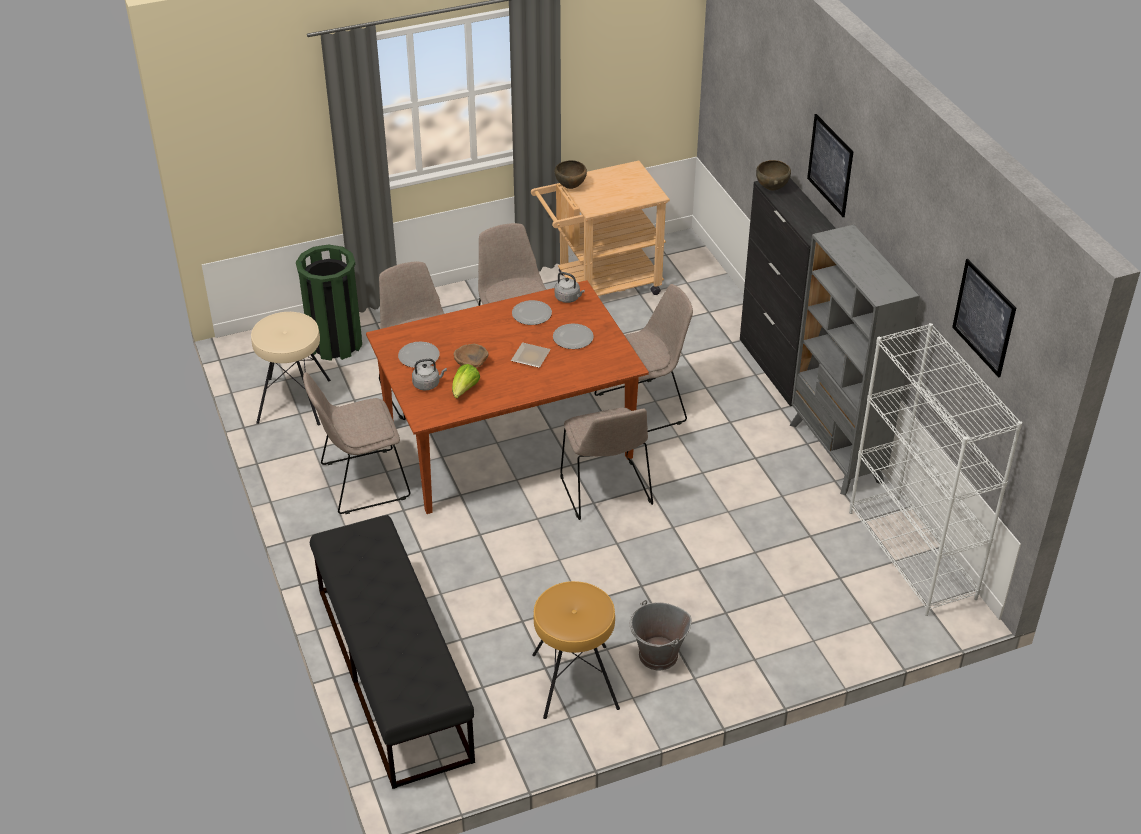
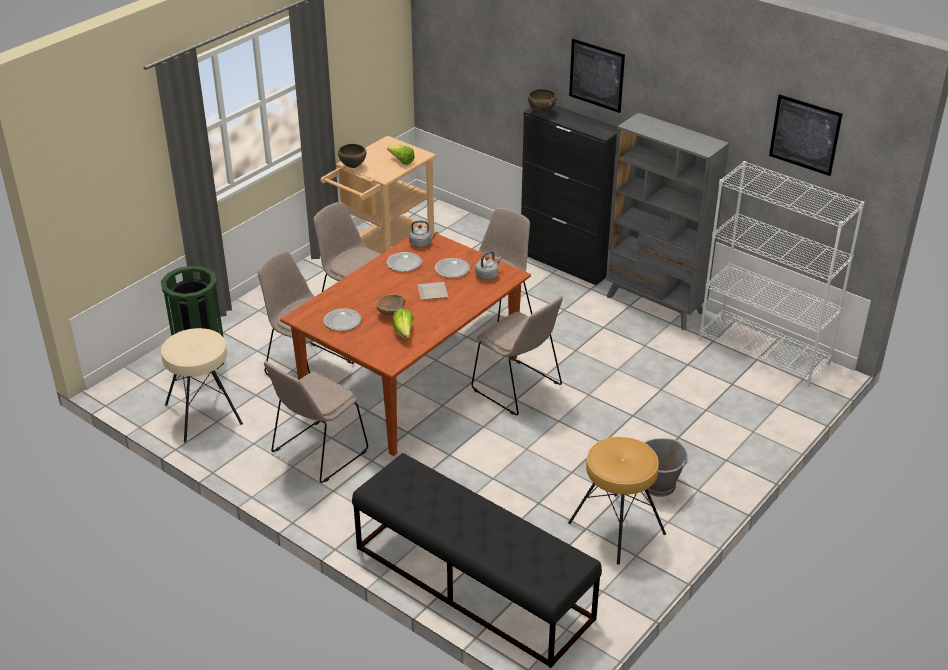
camera: 30 degrees left, 5 degrees down
grey kettle [412,359,447,390] -> grey kettle moved to [475,251,502,280]
none -> lettuce [387,145,415,165]

